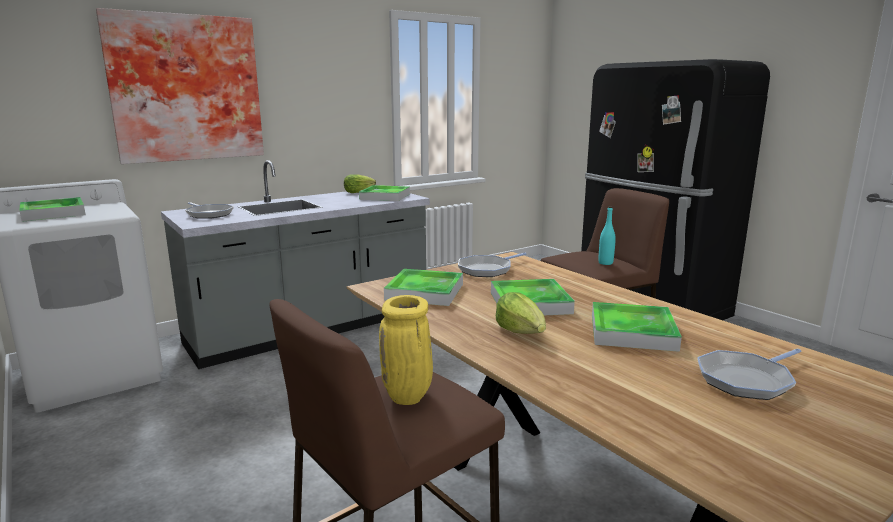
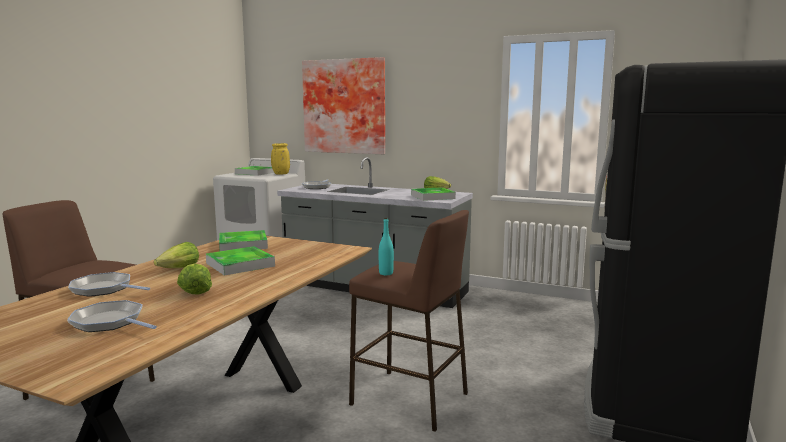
camera: 60 degrees right, 5 degrees down
yellow vase [379,295,433,405] -> yellow vase moved to [271,143,290,175]
frying pan [458,253,527,277] -> frying pan moved to [68,272,150,297]
tray [592,302,682,352] -> lettuce [177,263,212,295]

